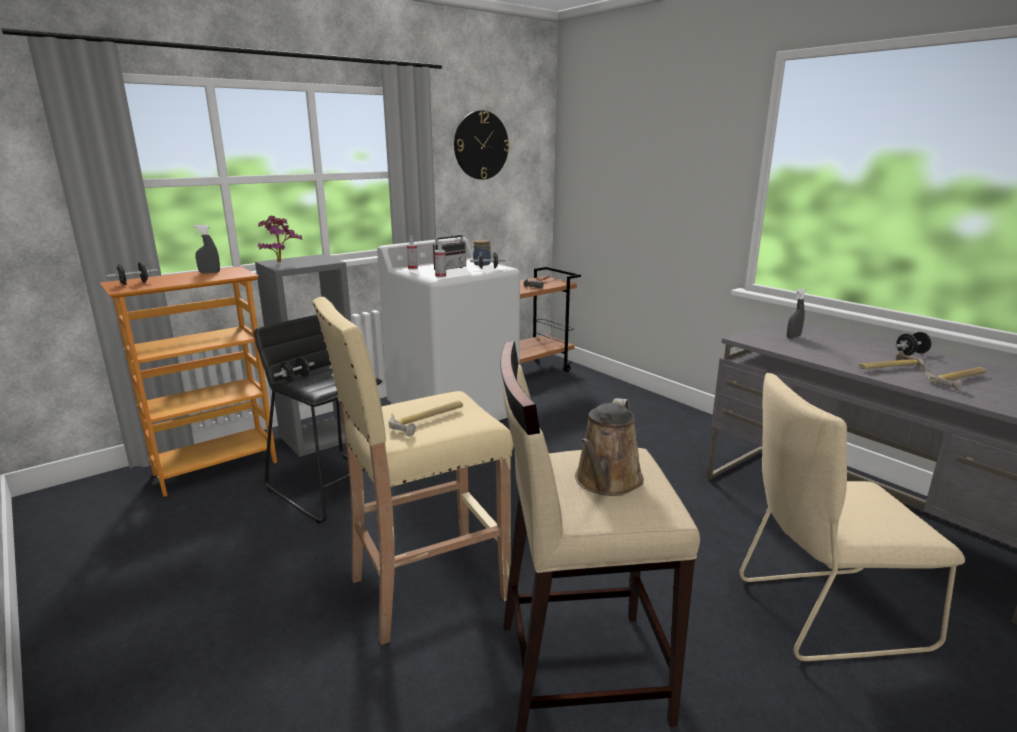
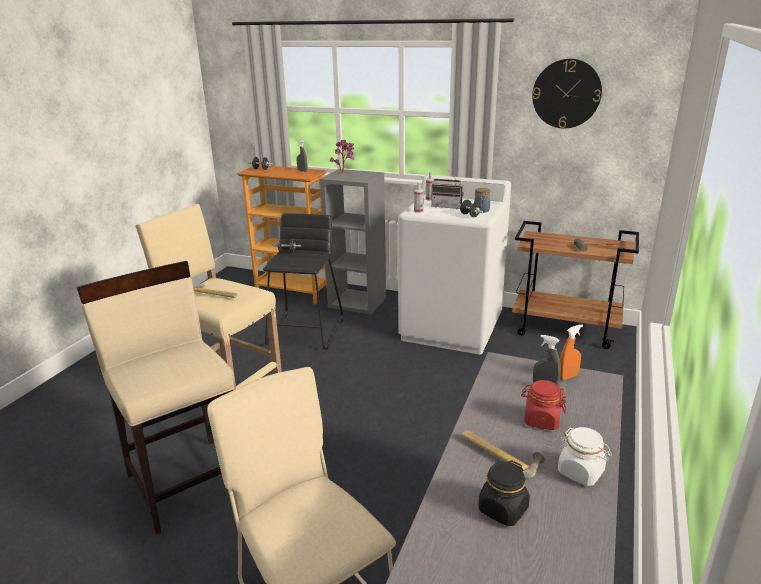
camera: 60 degrees right, 5 degrees up
brown watering can [575,398,644,496] -> none
black dumbbell [895,332,933,355] -> white jar [558,427,612,486]
hammer [924,367,986,391] -> black jar [478,460,530,526]
none -> red jar [521,380,566,430]
none -> orange spray bottle [560,325,583,380]

